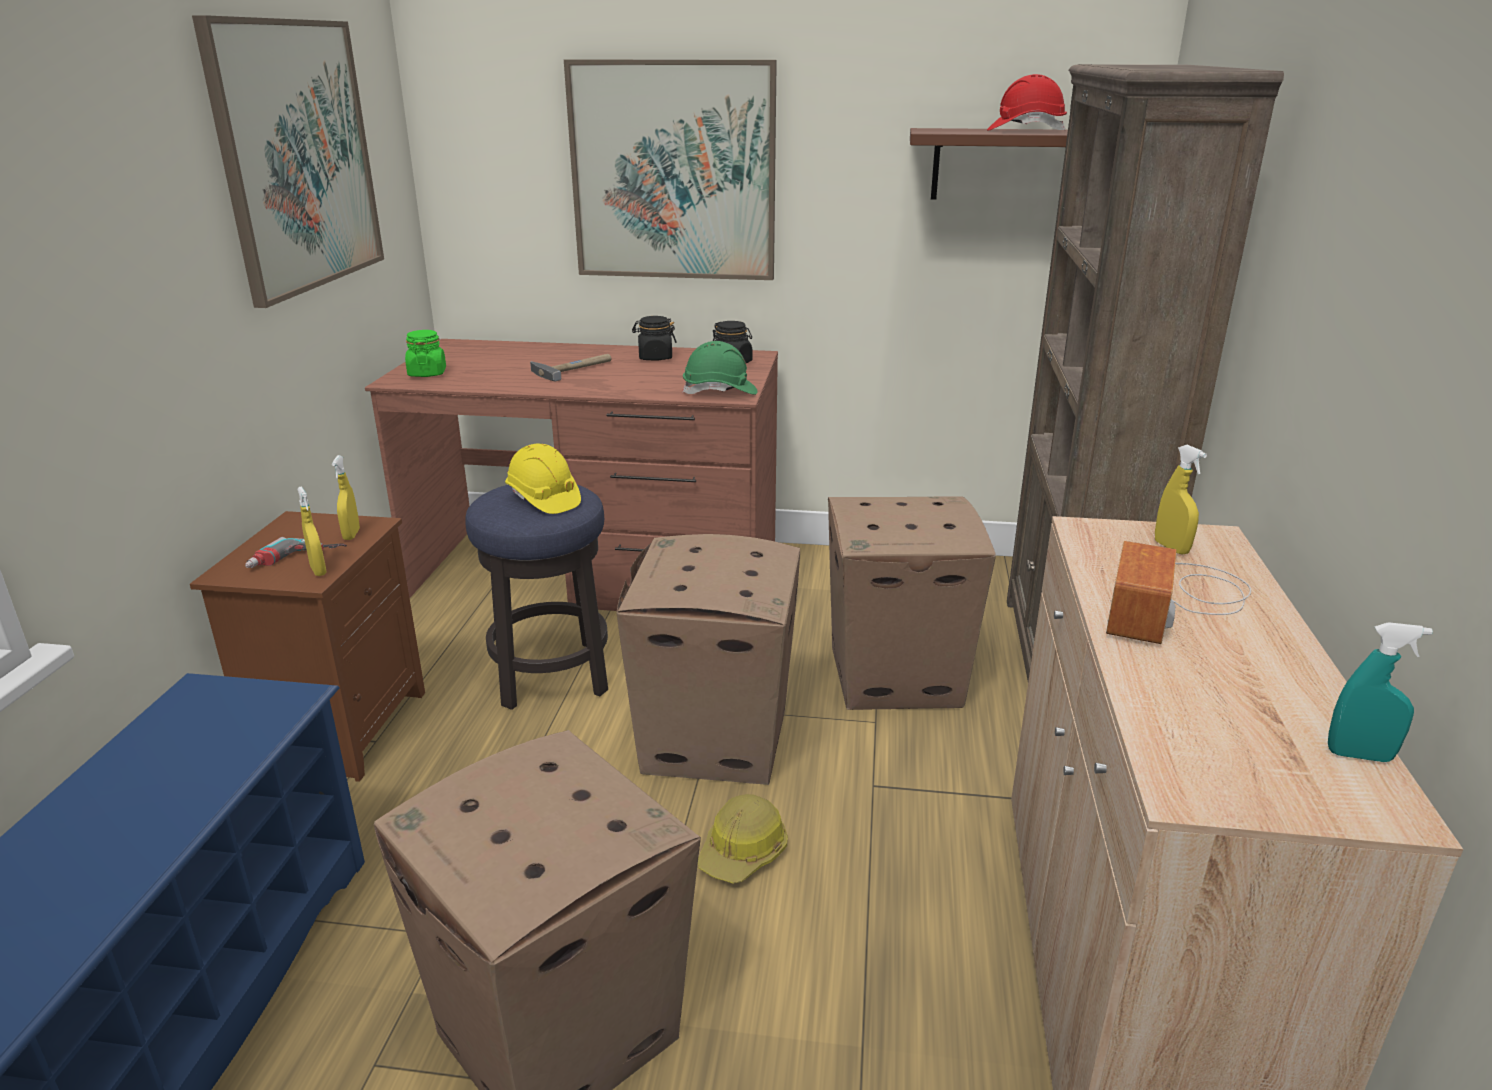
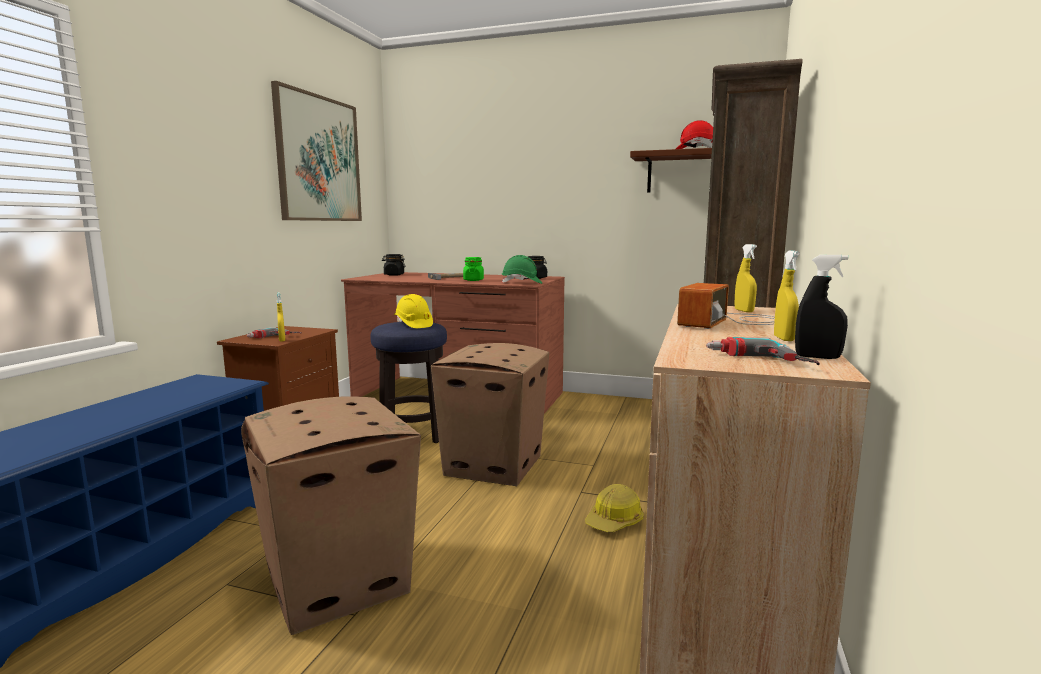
camera: 10 degrees right, 15 degrees down
yellow spray bottle [332,455,360,540] -> yellow spray bottle moved to [774,251,800,341]
green jar [405,330,446,377] -> green jar moved to [463,257,484,281]
picture [564,60,777,280] -> none
black jar [632,316,677,361] -> black jar moved to [382,254,405,276]
hard hat [698,794,788,884] -> hard hat moved to [585,484,644,532]
cardboard box [828,496,996,710] -> none
turquoise spray bottle [1328,622,1433,762] -> black spray bottle [795,255,848,359]
none -> power drill [706,337,820,365]

